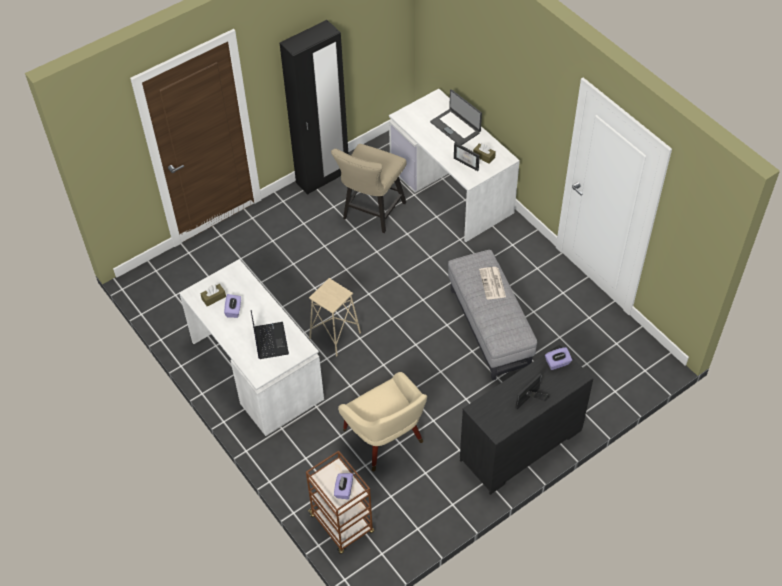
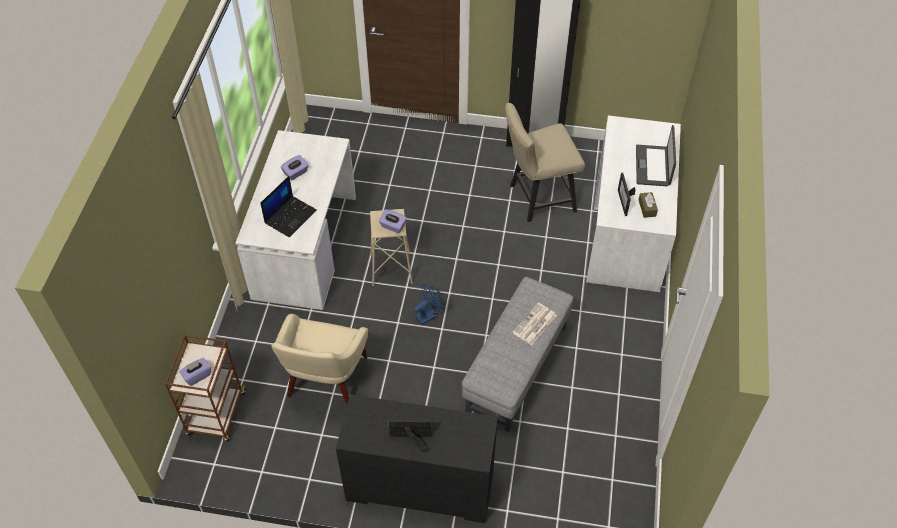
camera: 45 degrees right, 0 degrees up
brown tissue box [200,284,226,307] -> none
purple tissue box [545,347,572,370] -> purple tissue box moved to [379,209,407,233]
none -> blue fan [414,283,445,325]

